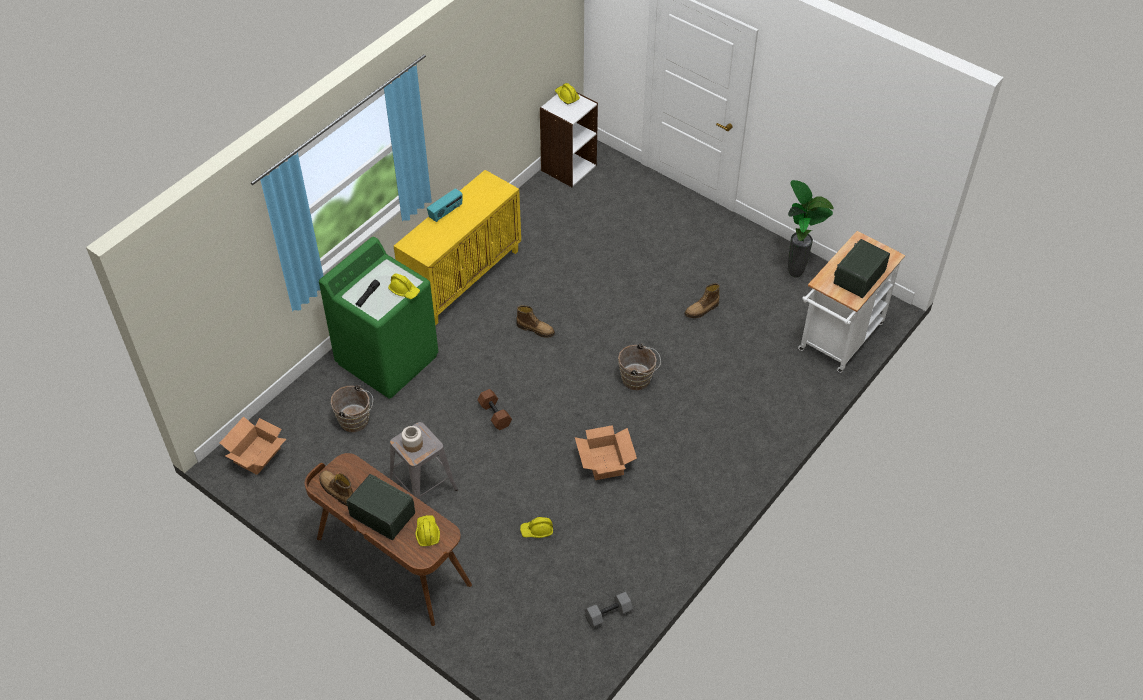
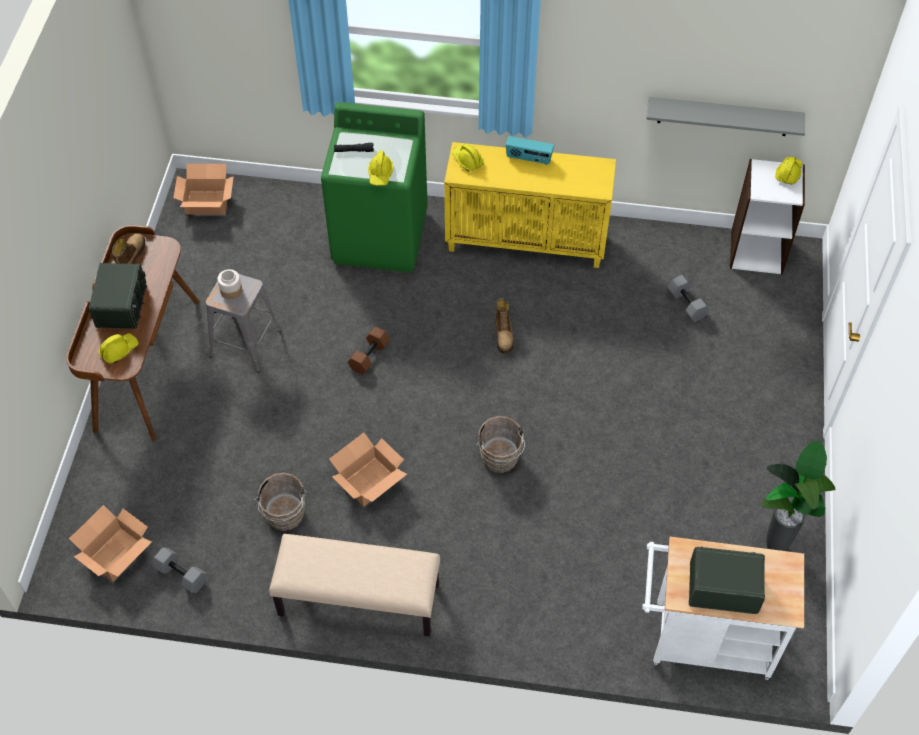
camera: 60 degrees right, 5 degrees up
brown bucket [331,385,373,432] -> brown bucket moved to [254,473,307,531]
yellow hard hat [520,517,553,538] -> yellow hard hat moved to [451,144,485,171]
boot [685,283,720,318] -> none
none -> cardboard box [69,505,152,581]
none -> beige bench [269,534,440,636]
none -> grey shelf [646,97,805,136]
none -> grey dumbbell [667,275,709,322]

